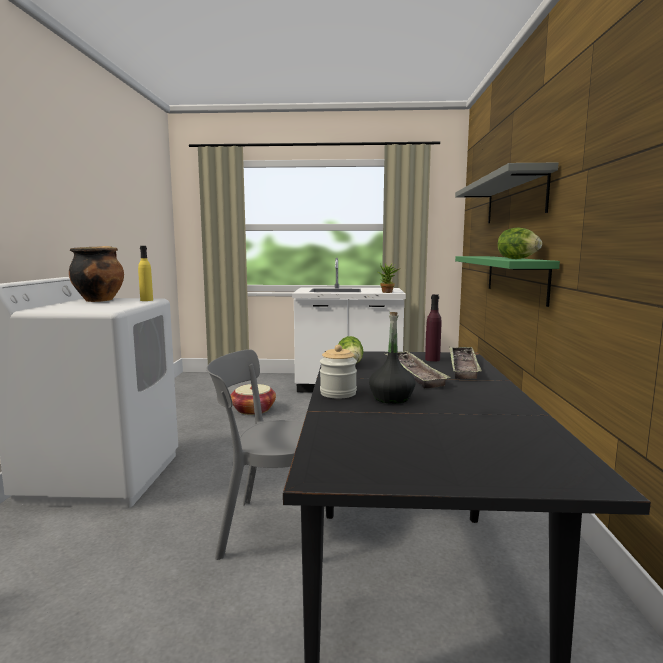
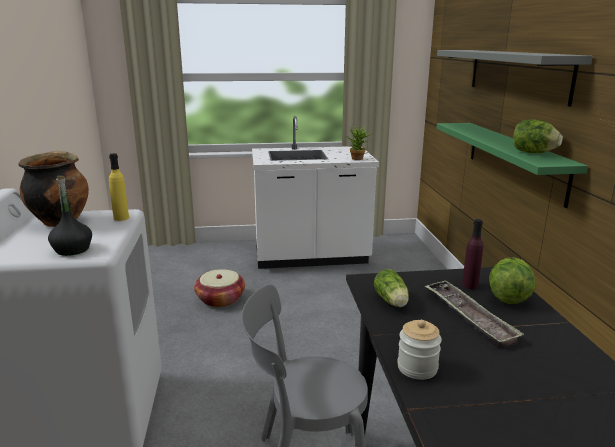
camera: 10 degrees left, 10 degrees up
black bottle [369,312,416,404] -> black bottle moved to [48,176,92,256]
tray [449,347,482,379] -> lettuce [489,258,535,304]

